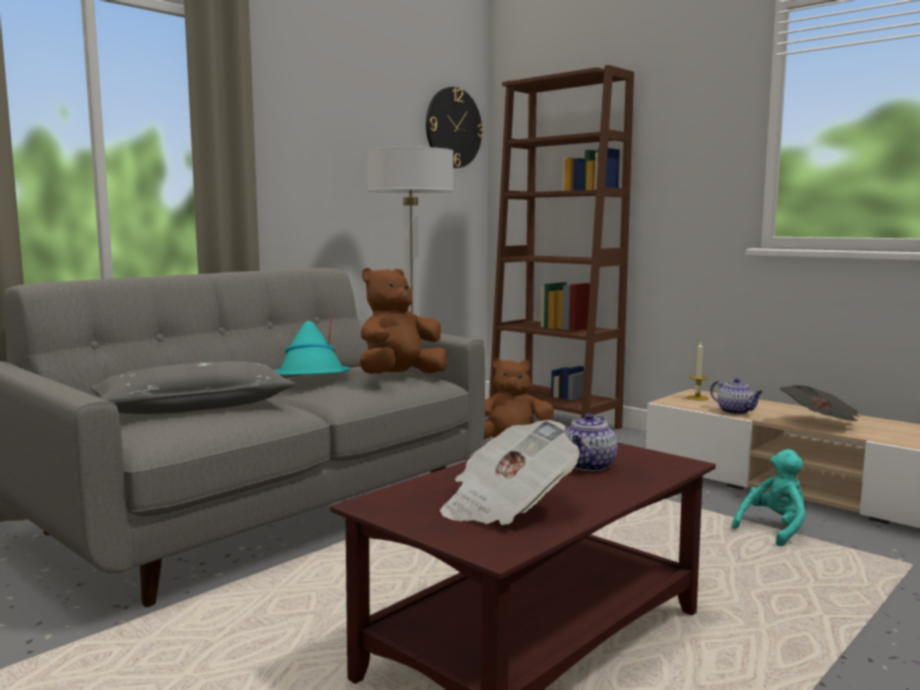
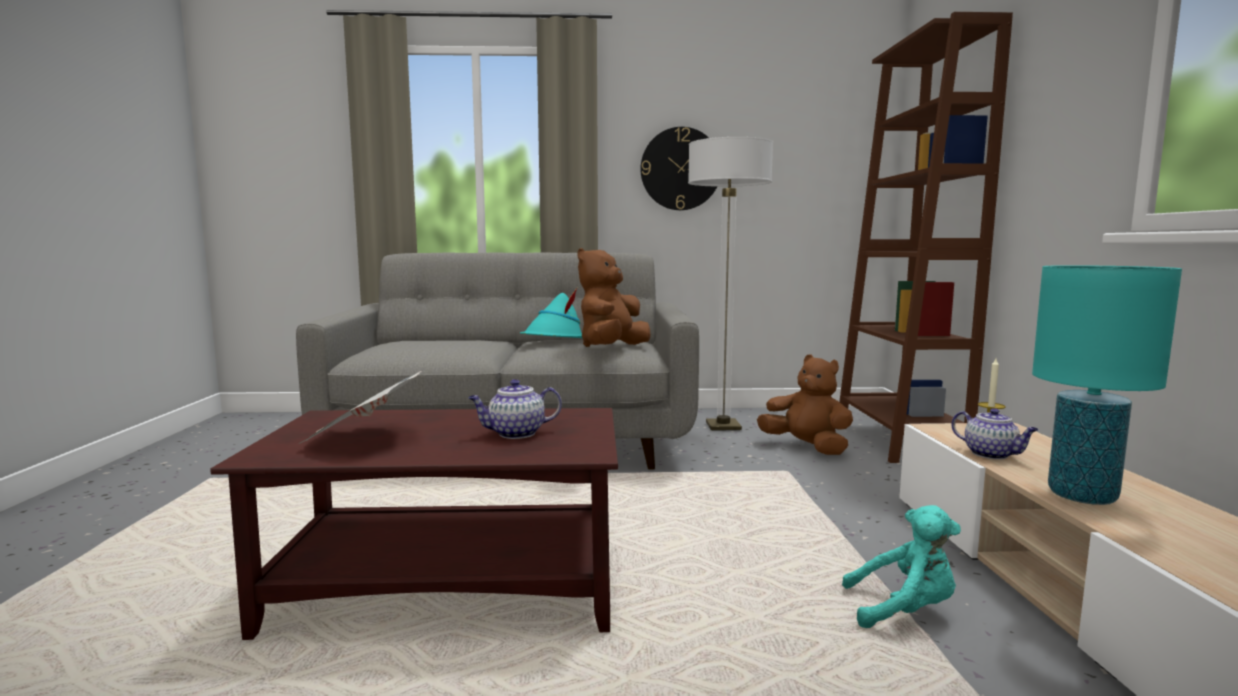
camera: 45 degrees right, 0 degrees up
grey pillow [91,361,296,414] -> none
brown plush toy [359,268,448,374] -> brown plush toy turned 60 degrees counterclockwise [578,248,651,347]
wall clock [426,87,484,168] -> wall clock moved to [640,127,717,210]
teapot [710,378,763,415] -> teapot turned 45 degrees counterclockwise [951,408,1039,459]
newspaper [779,385,860,421] -> turquoise table lamp [1032,265,1182,505]

